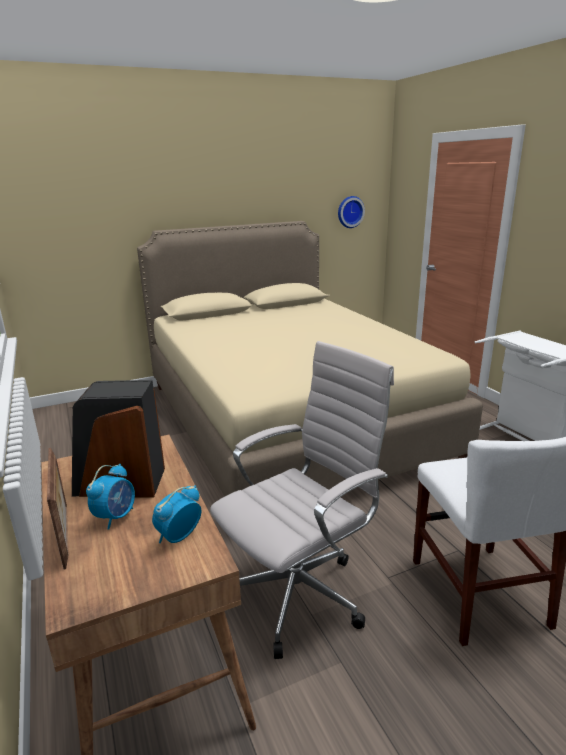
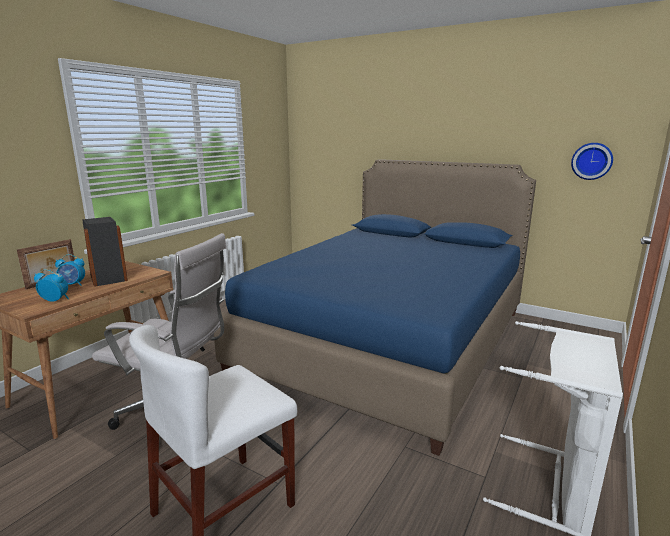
camera: 55 degrees right, 5 degrees down
beige bed [137,221,483,496] -> blue bed [214,159,536,456]

